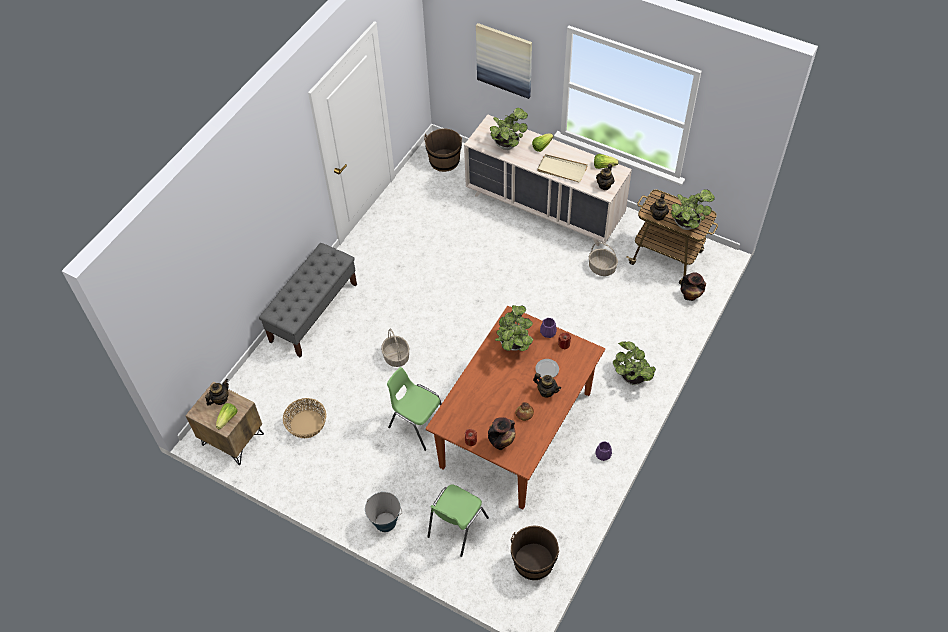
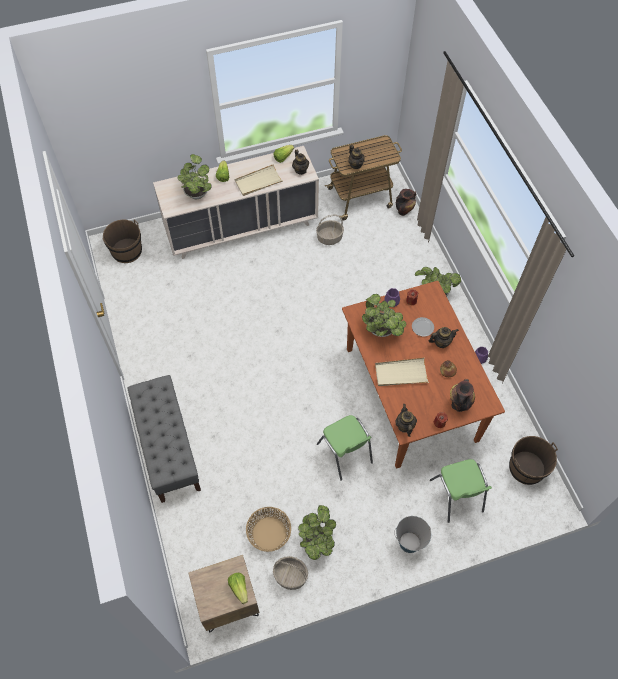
camera: 50 degrees left, 5 degrees up
teapot [205,379,229,406] -> teapot moved to [395,404,417,437]
basket [381,328,409,367] -> basket moved to [273,556,308,590]
green chair [387,367,442,451] -> green chair turned 105 degrees counterclockwise [317,415,373,481]
picture [476,23,532,99] -> none
potted plant [671,189,715,230] -> potted plant moved to [298,505,336,560]
none -> beige tray [375,357,429,386]

